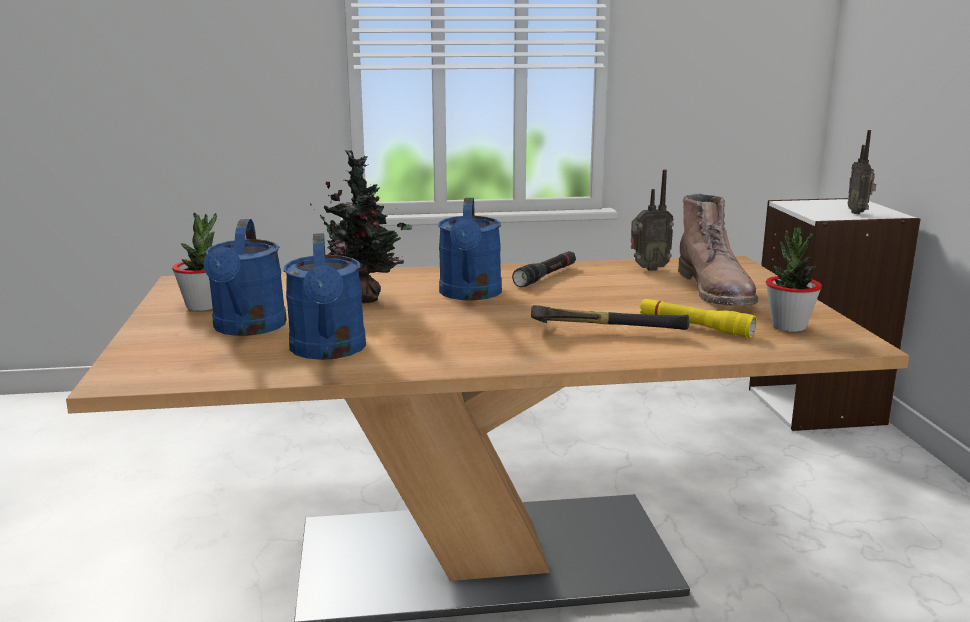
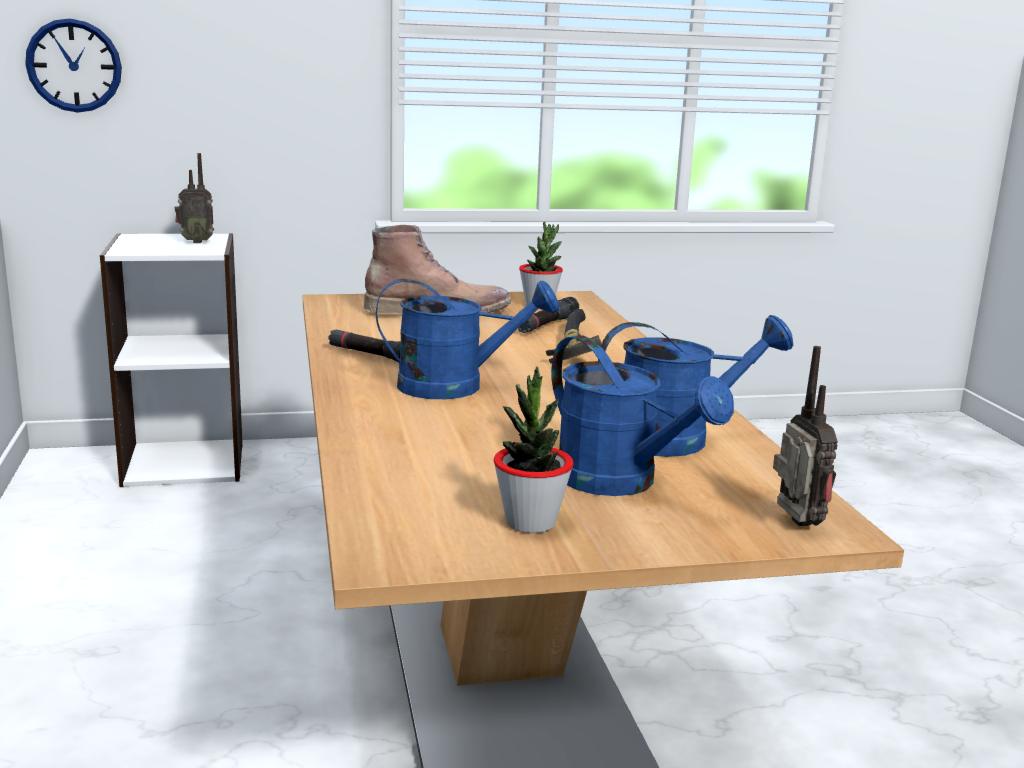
camera: 95 degrees left, 0 degrees up
blue watering can [204,219,287,336] -> blue watering can turned 60 degrees clockwise [551,335,734,496]
potted plant [310,150,412,304] -> none
radio [631,170,674,271] -> radio moved to [773,346,838,526]
yellow flashlight [640,299,757,338] -> black flashlight [518,297,579,333]
none -> wall clock [25,18,122,113]

